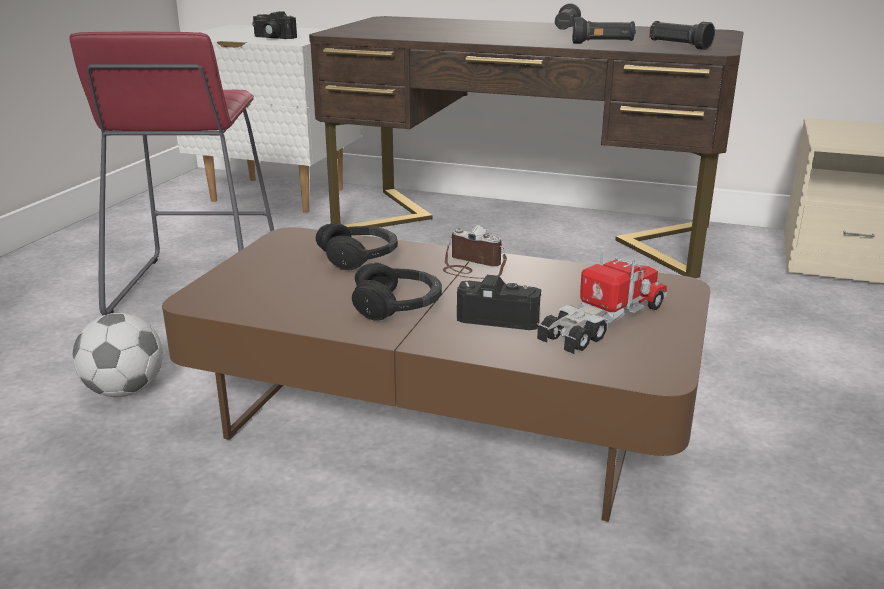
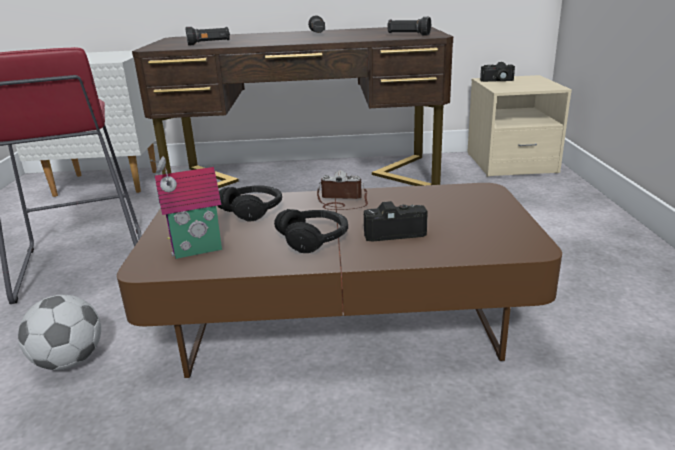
camera: 20 degrees left, 0 degrees up
camera [252,11,297,39] -> camera moved to [480,62,515,82]
toy truck [537,250,667,354] -> none
black flashlight [572,17,636,44] -> black flashlight moved to [185,27,230,46]
none -> toy house [150,156,222,259]

